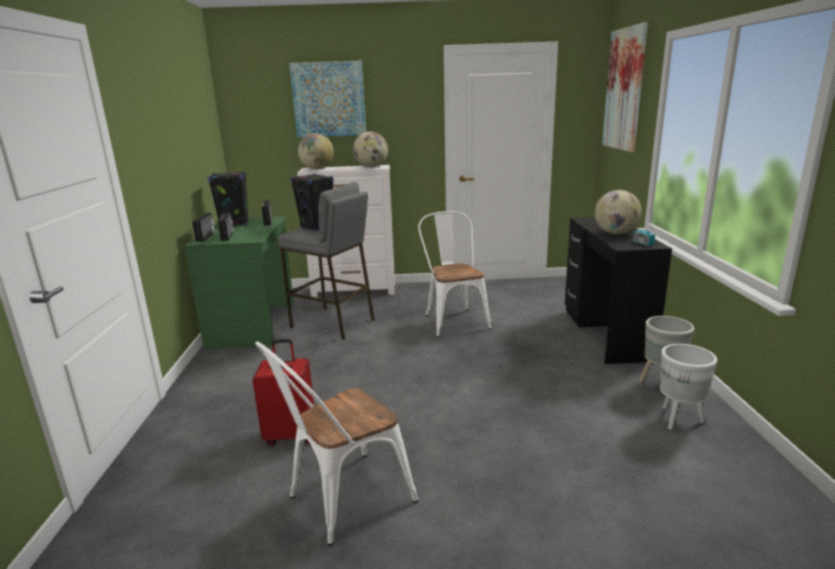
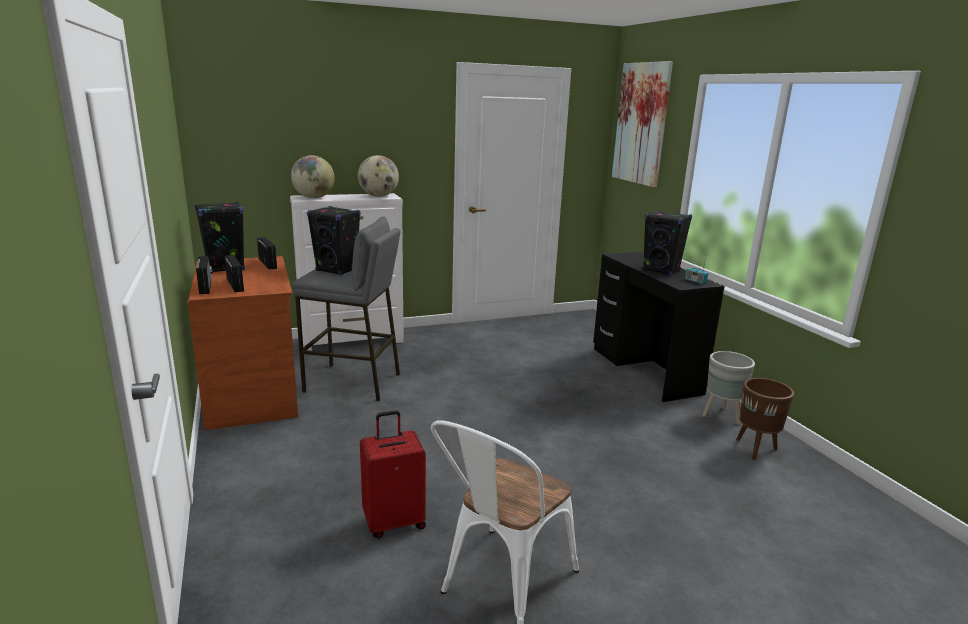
camera: 20 degrees left, 0 degrees up
green desk [185,216,294,349] -> brown desk [187,256,298,431]
picture [289,61,366,137] -> none
white chair [418,211,492,337] -> none
globe [595,190,642,234] -> black speaker [643,210,692,276]
white planter [660,344,717,429] -> brown planter [736,378,794,460]

